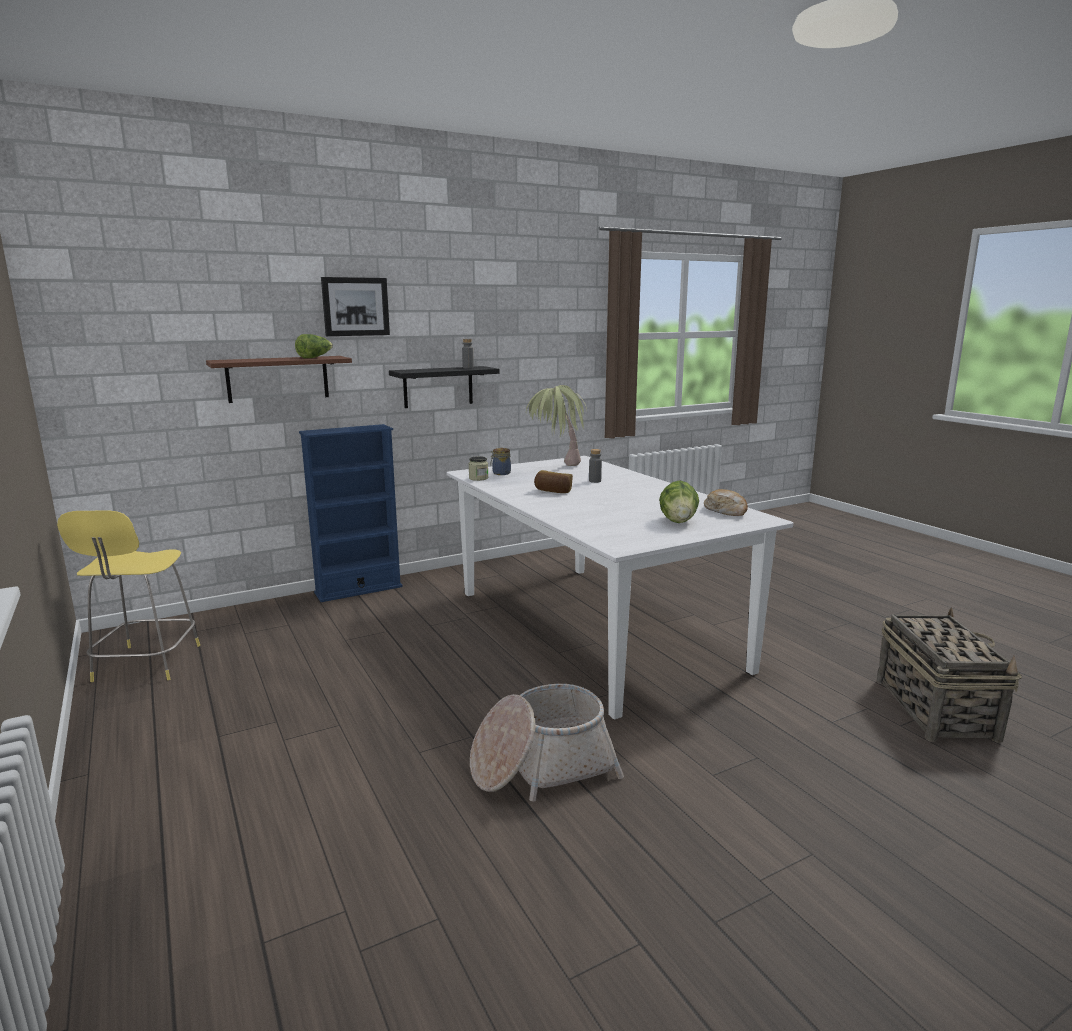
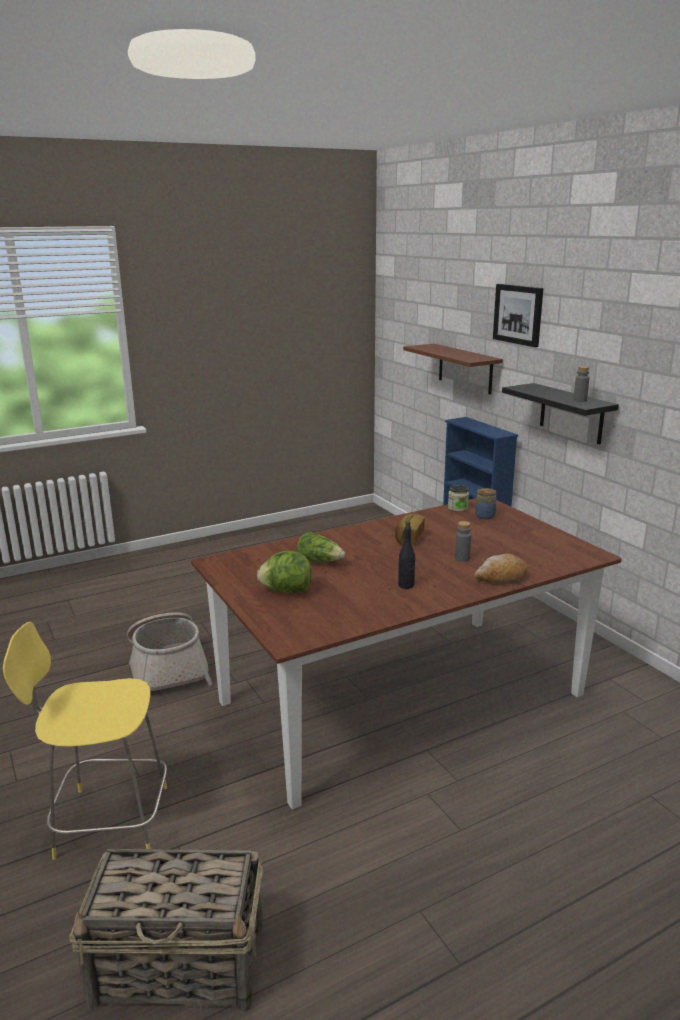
camera: 90 degrees right, 5 degrees up
yellow stool [57,510,200,682] -> yellow stool moved to [3,621,167,860]
lettuce [295,334,333,358] -> lettuce moved to [297,532,345,562]
white dining table [447,456,793,720] -> brown dining table [191,498,621,809]
potted plant [526,385,587,466] -> none
bread [704,489,748,516] -> bread moved to [474,554,528,583]
none -> black bottle [398,521,415,589]

